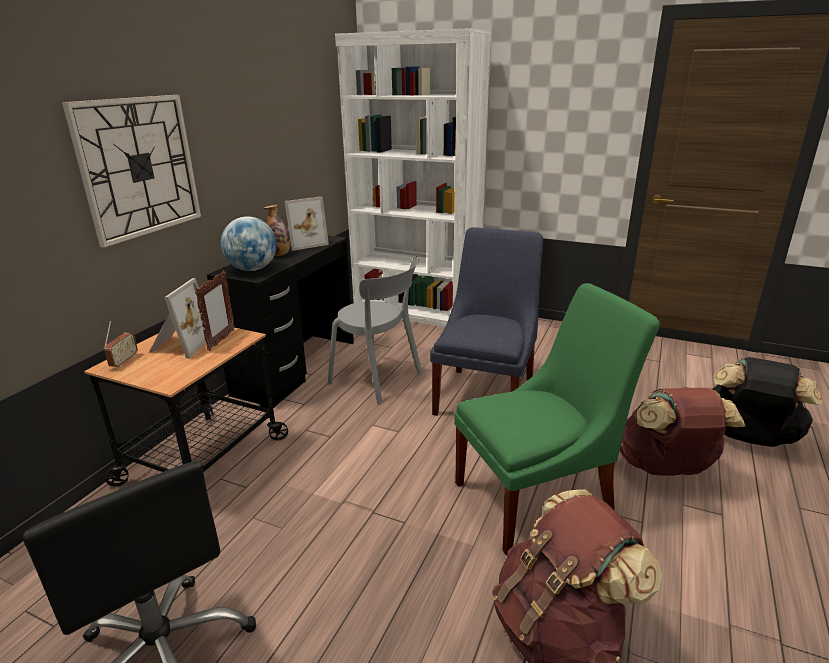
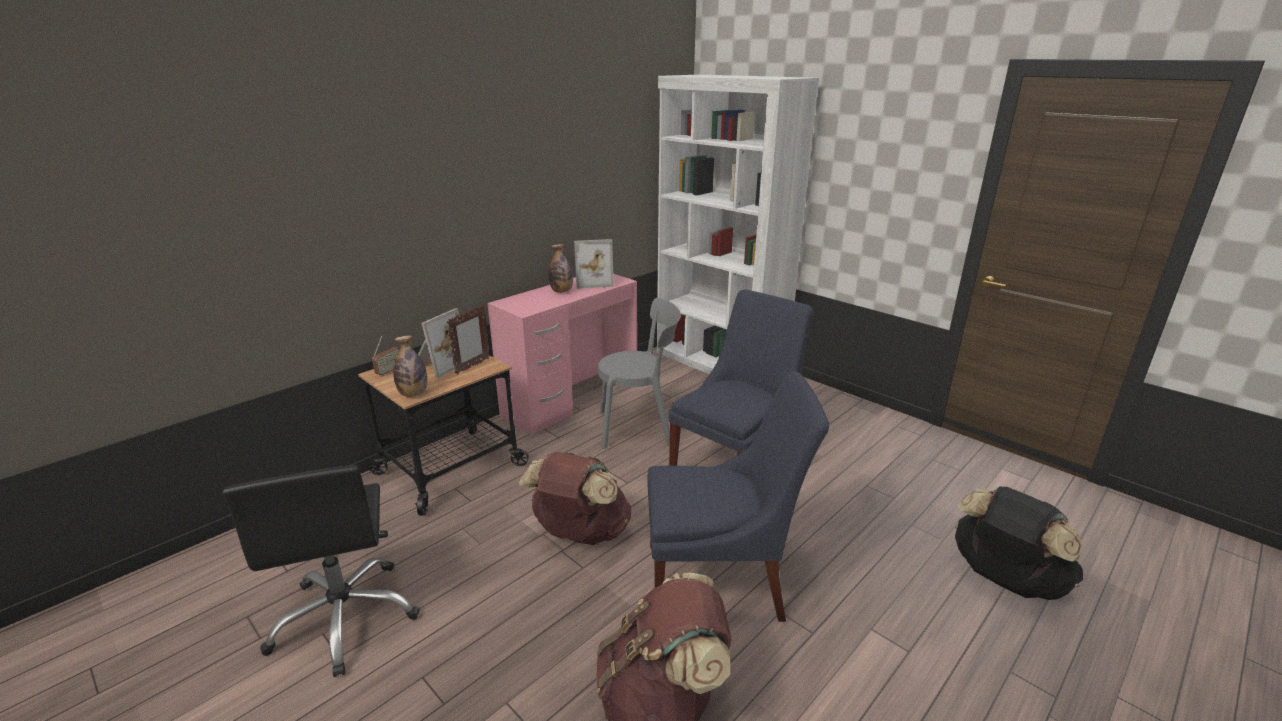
camera: 20 degrees right, 0 degrees up
wall clock [62,95,201,248] -> none
black desk [207,236,354,408] -> pink desk [487,274,637,435]
globe [221,217,277,271] -> none
grey chair [328,256,422,404] -> grey chair turned 60 degrees counterclockwise [598,298,681,449]
green chair [454,283,660,556] -> blue chair [648,371,829,622]
brown backpack [620,387,745,476] -> brown backpack moved to [519,452,631,545]
none -> bottle [393,335,427,397]

